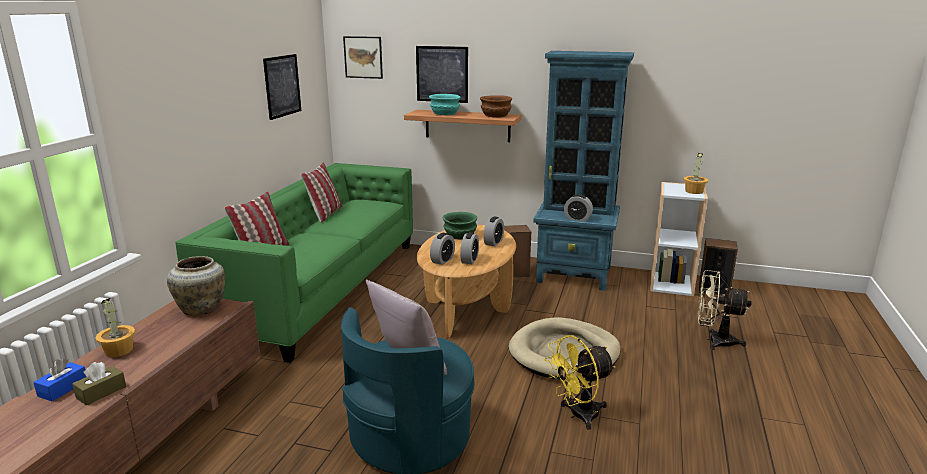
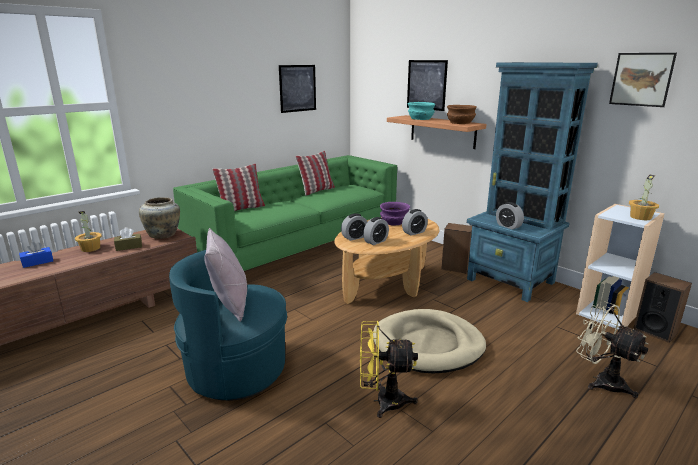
camera: 30 degrees right, 0 degrees up
brown tissue box [72,362,126,406] -> brown tissue box moved to [114,227,142,251]
picture [343,36,383,79] -> picture moved to [609,53,677,107]
green bowl [443,212,477,240] -> purple bowl [380,202,410,226]

